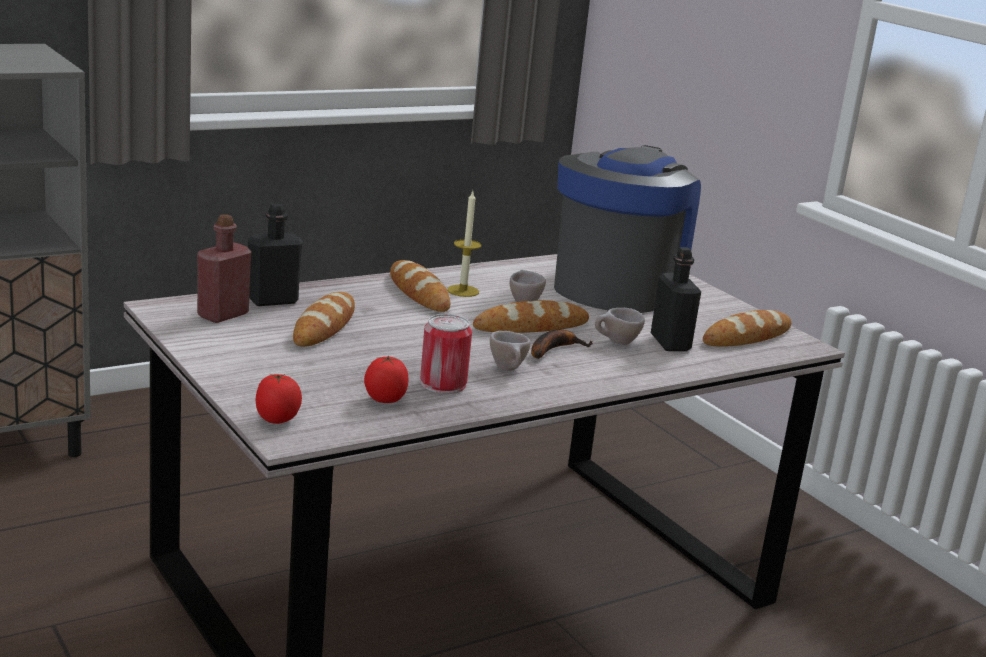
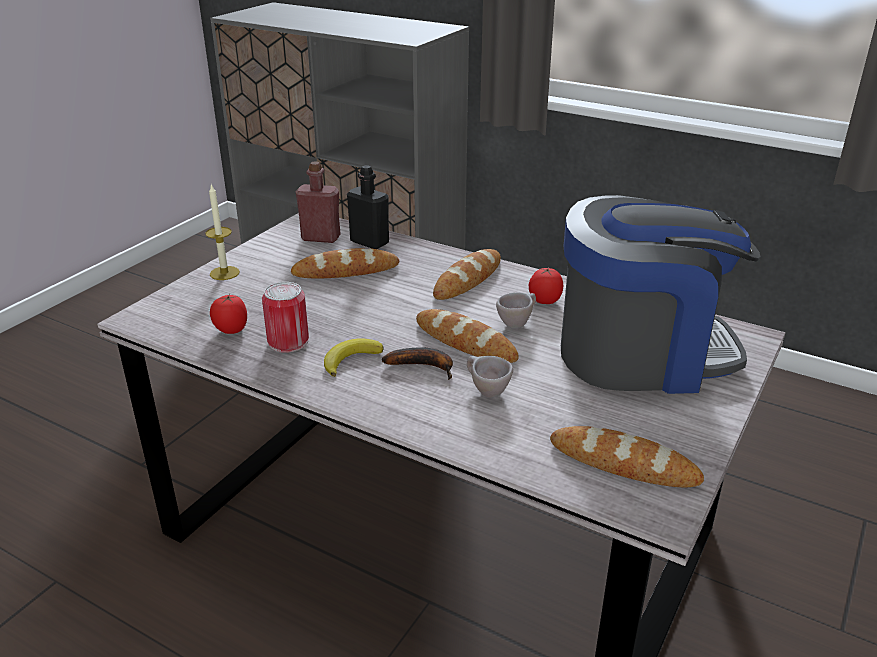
camera: 65 degrees right, 10 degrees up
tomato [256,374,302,424] -> tomato moved to [529,267,563,304]
candle [447,191,481,297] -> candle moved to [205,184,240,280]
beige cup [490,331,531,371] -> banana [324,338,384,377]
black bottle [651,247,701,351] -> none

